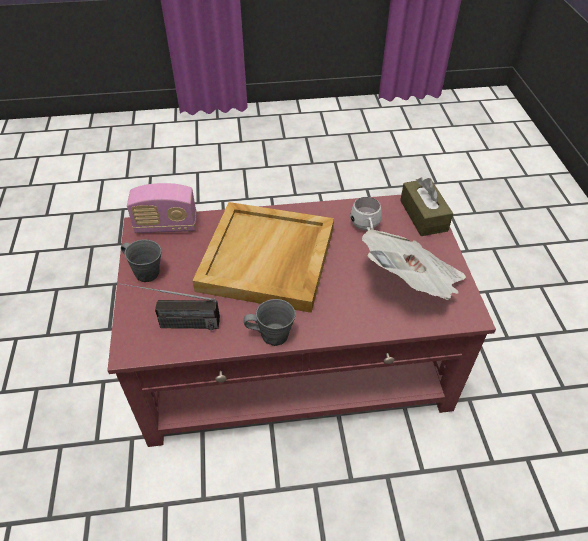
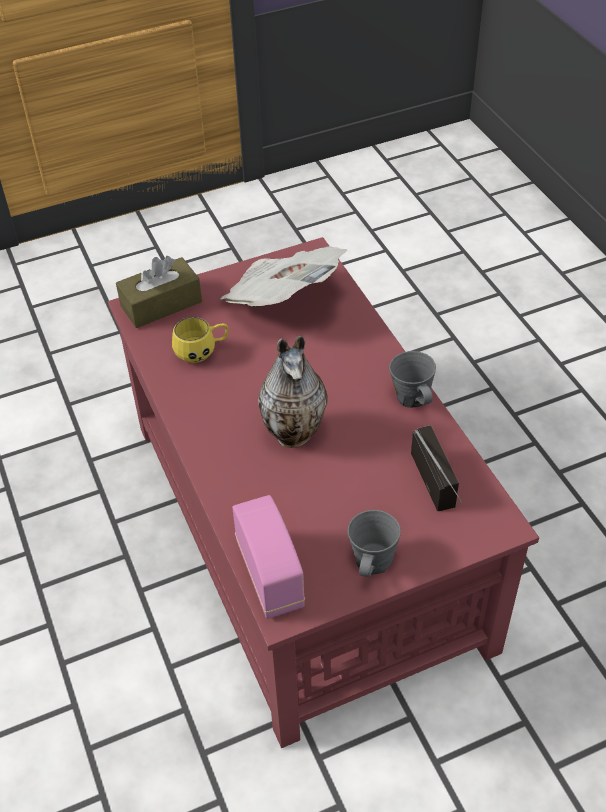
camera: 105 degrees left, 0 degrees up
beige tray [192,202,334,313] -> vase [258,336,328,448]
white mug [350,197,382,231] -> yellow mug [172,317,228,363]

